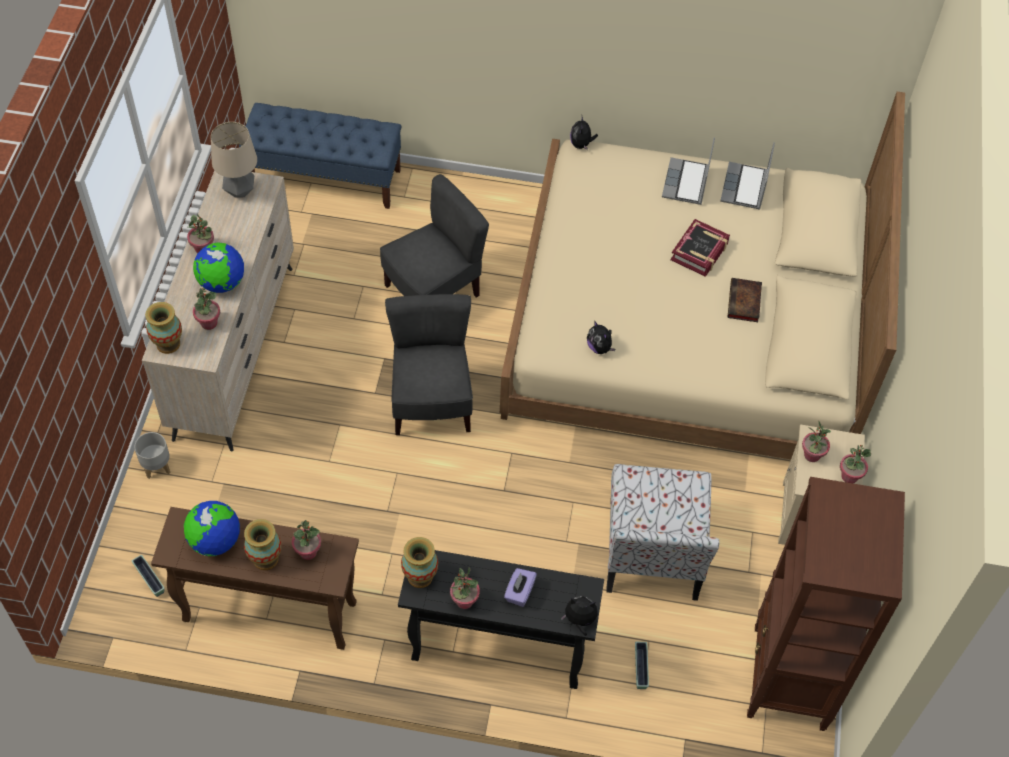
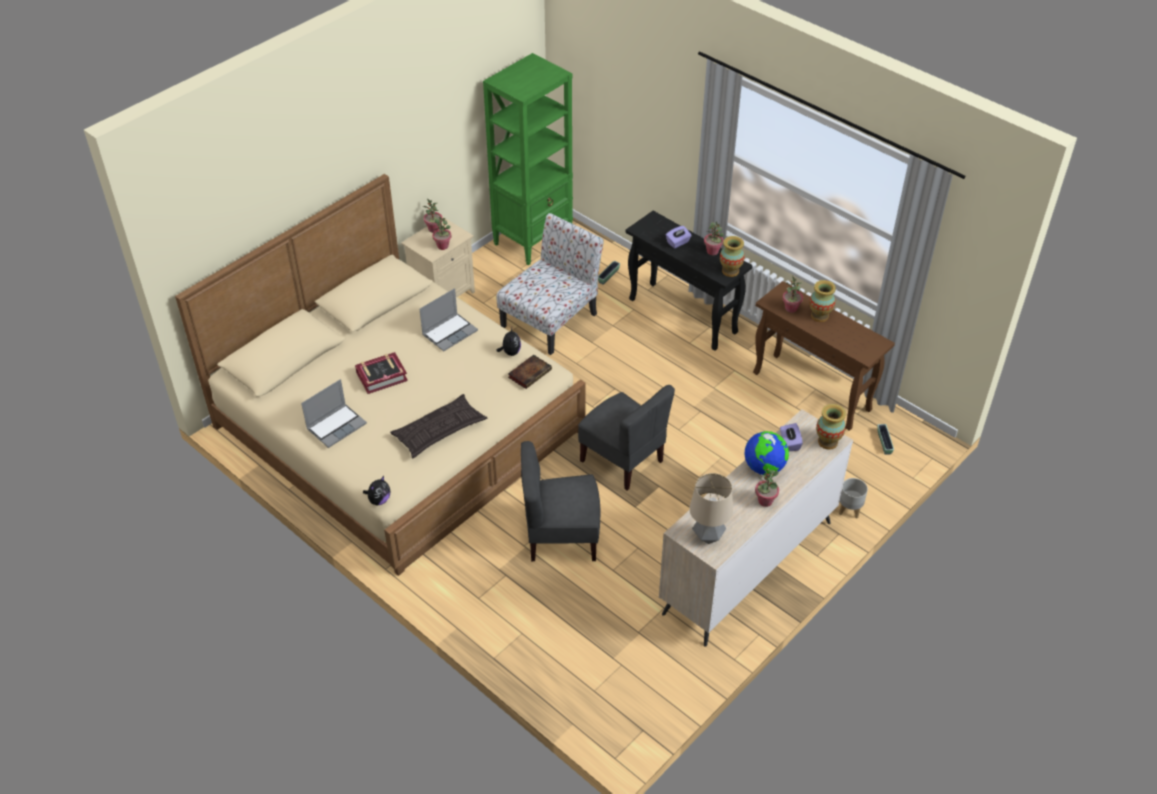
camera: 145 degrees left, 10 degrees down
globe [184,501,240,556] -> none
potted plant [193,288,220,330] -> purple tissue box [780,423,803,451]
blue bench [239,103,402,209] -> none
grey chair [385,294,473,435] -> grey chair turned 75 degrees counterclockwise [578,385,675,490]
plush toy [561,596,598,636] -> none
laptop [720,143,775,210] -> laptop moved to [420,288,478,352]
book [727,278,762,322] -> book moved to [508,355,552,389]
brown bookcase [747,477,905,731] -> green bookcase [483,53,573,265]
none -> pillow [390,394,487,458]

